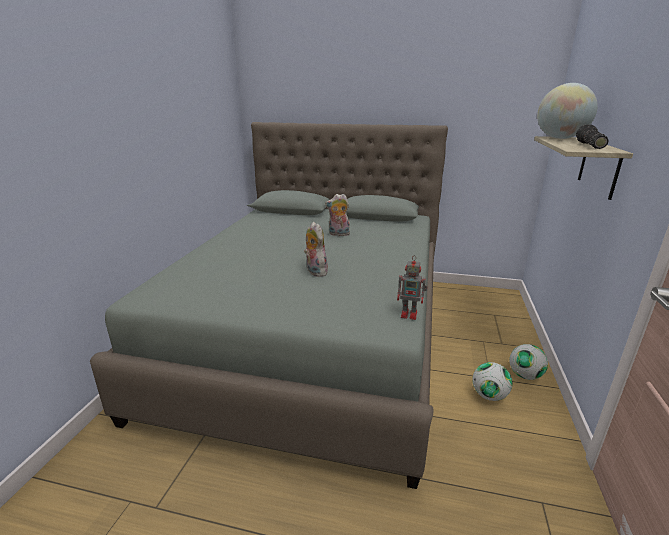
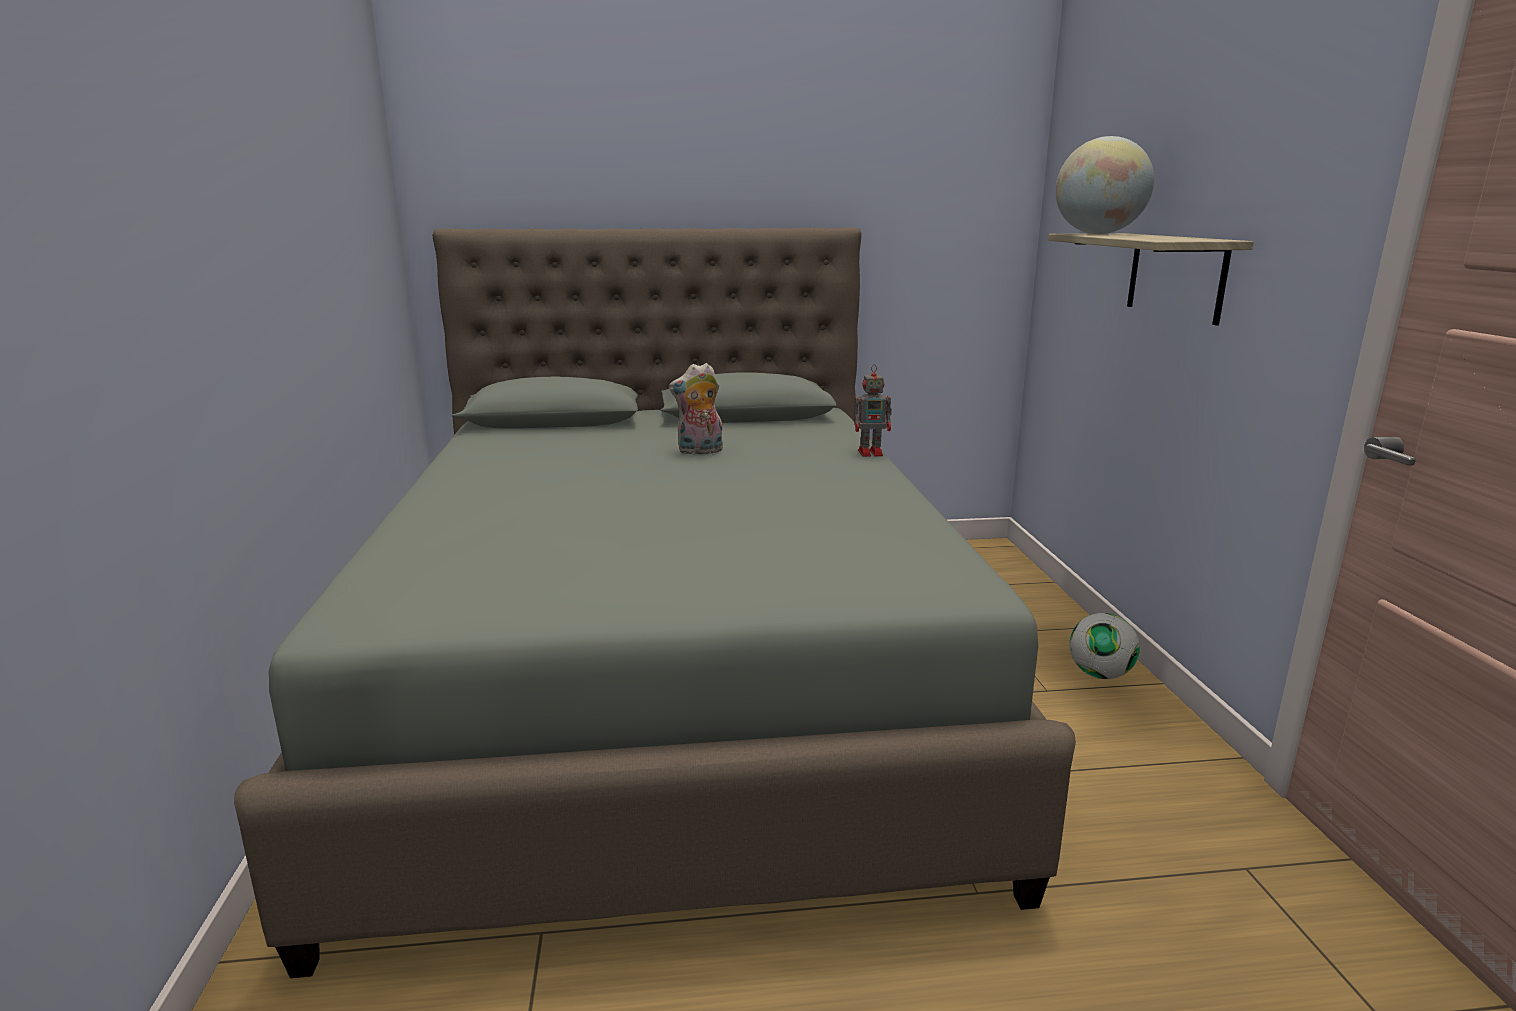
camera: 20 degrees left, 5 degrees down
plush toy [304,222,328,277] -> none
toy robot [397,255,428,320] -> toy robot moved to [854,365,892,457]
football [472,362,512,401] -> none
flashlight [576,124,608,149] -> none

